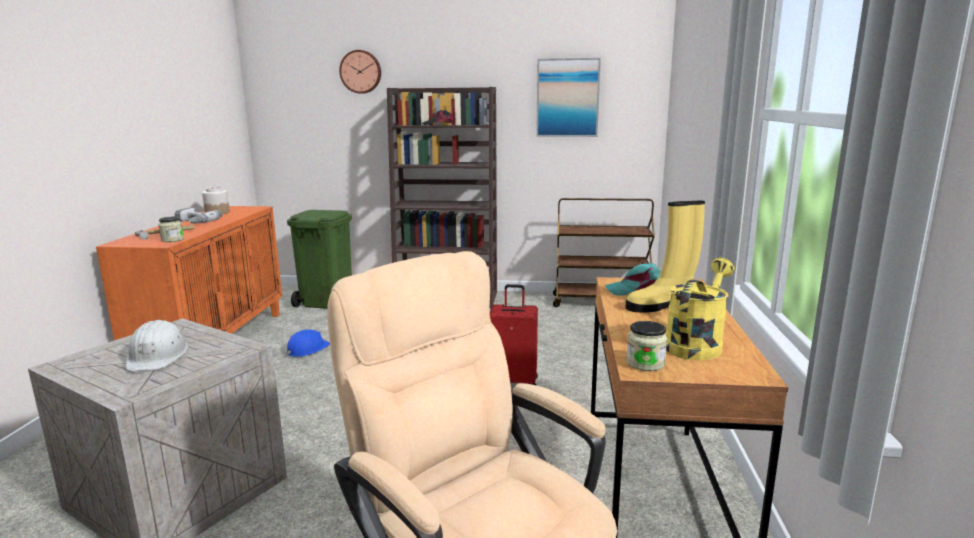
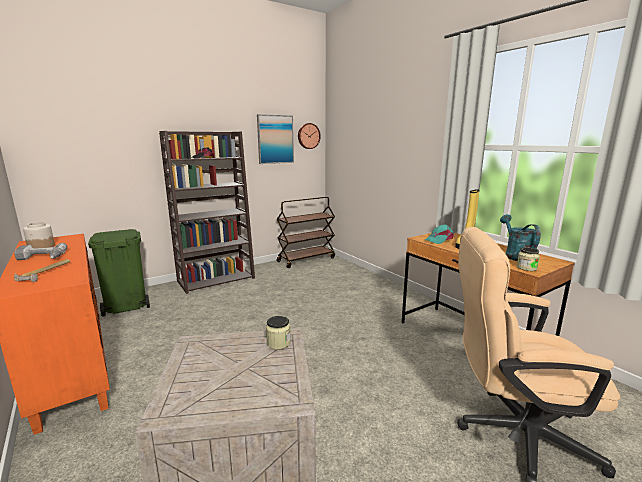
camera: 40 degrees left, 0 degrees up
white hard hat [126,320,188,371] -> none
jar [158,217,184,242] -> jar moved to [266,316,291,350]
blue hard hat [286,330,330,357] -> none
wall clock [339,50,381,94] -> wall clock moved to [298,123,321,149]
red suitcase [490,284,538,386] -> none
yellow watering can [666,258,735,361] -> turquoise watering can [500,214,541,261]

